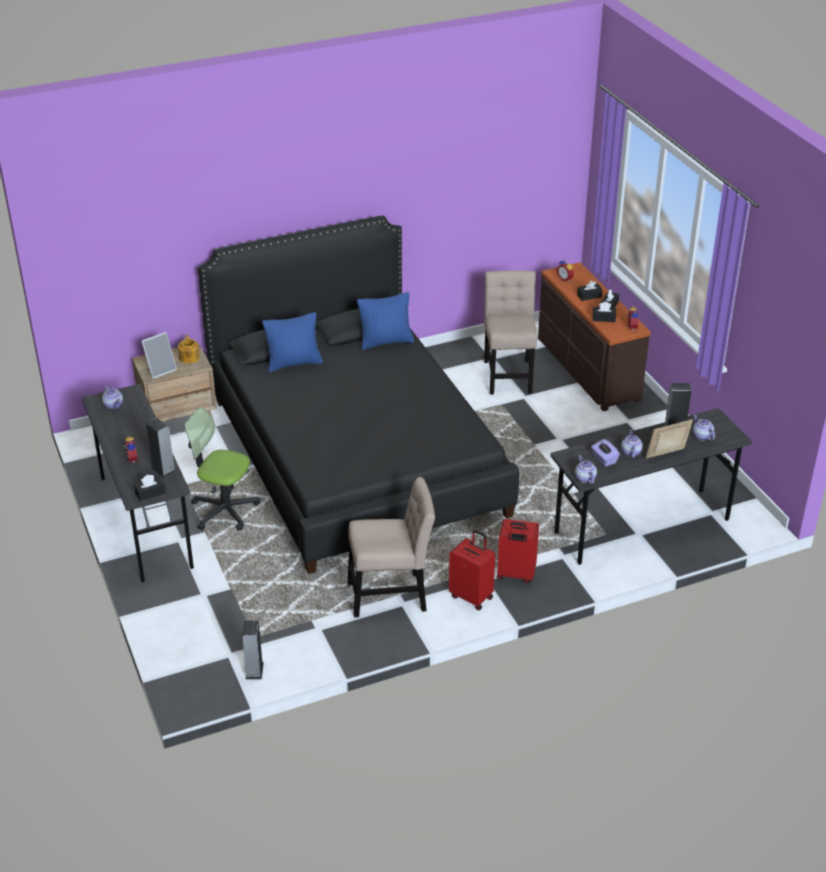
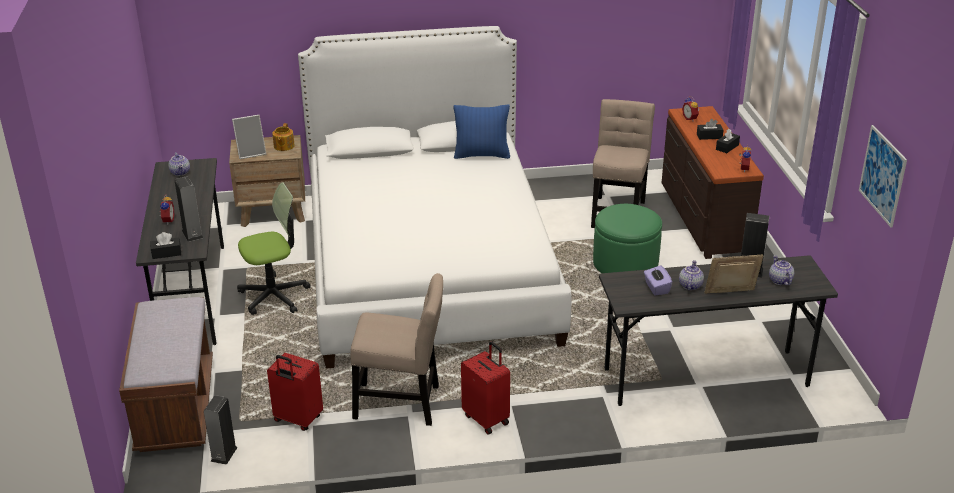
camera: 15 degrees right, 5 degrees down
office chair [184,407,260,531] -> office chair turned 120 degrees clockwise [237,182,311,315]
black bed [198,216,519,574] -> white bed [298,26,571,369]
blue pillow [262,312,323,372] -> none
red suitcase [497,519,539,583] -> red suitcase moved to [267,353,323,431]
teapot [575,455,597,484] -> none
black tissue box [593,302,616,322] -> none
none -> brown bench [119,297,213,452]
none -> green ottoman [593,204,662,273]
none -> picture [859,125,907,228]

